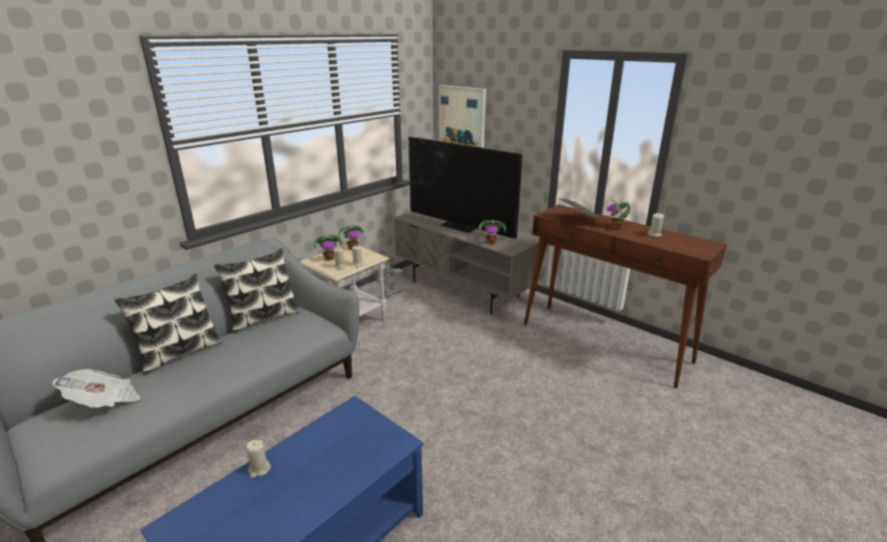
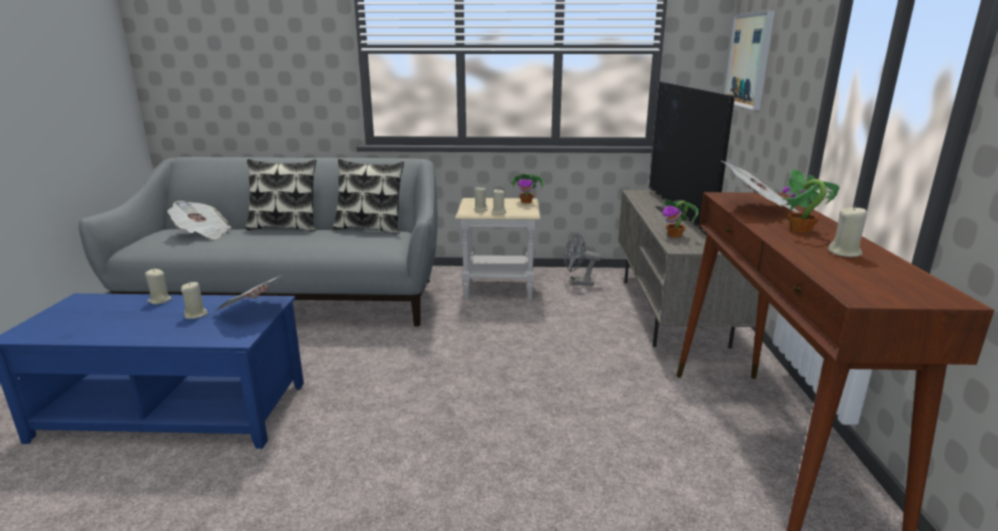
camera: 50 degrees right, 5 degrees down
potted plant [312,235,344,261] -> none
none -> beige candle [181,282,208,319]
none -> newspaper [215,273,290,311]

